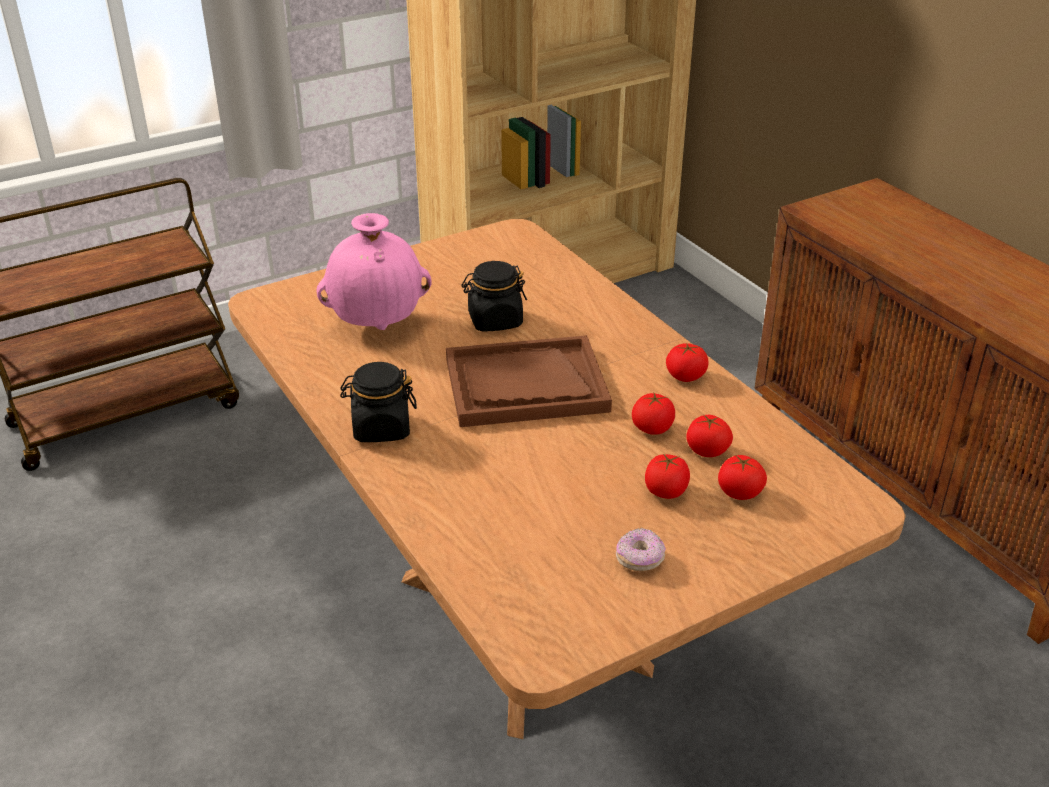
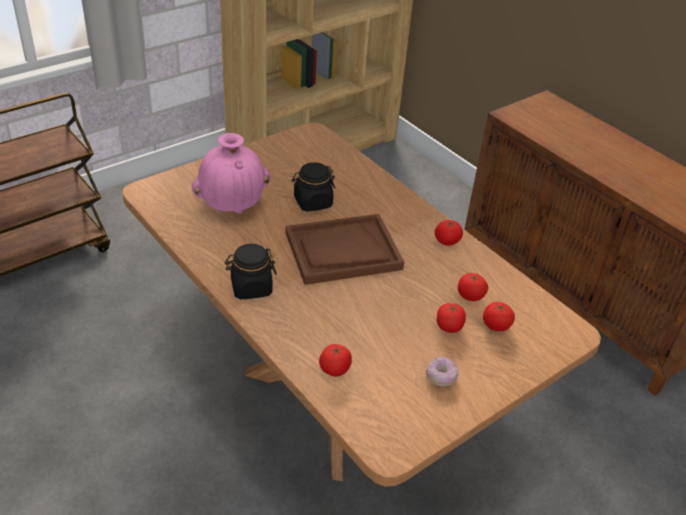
camera: 10 degrees left, 5 degrees up
tomato [632,393,675,435] -> tomato moved to [319,344,352,376]

